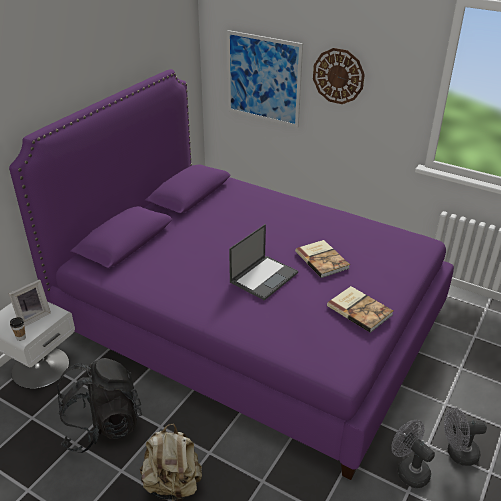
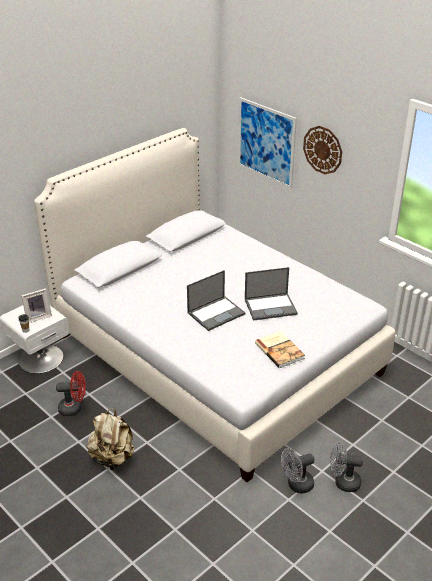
camera: 15 degrees right, 0 degrees up
purple bed [9,69,454,480] -> white bed [34,128,395,482]
black backpack [57,358,142,453] -> red fan [56,371,86,416]
book [295,240,350,278] -> laptop [245,267,298,321]
grey fan [391,420,435,488] -> grey fan turned 90 degrees counterclockwise [281,448,315,494]

